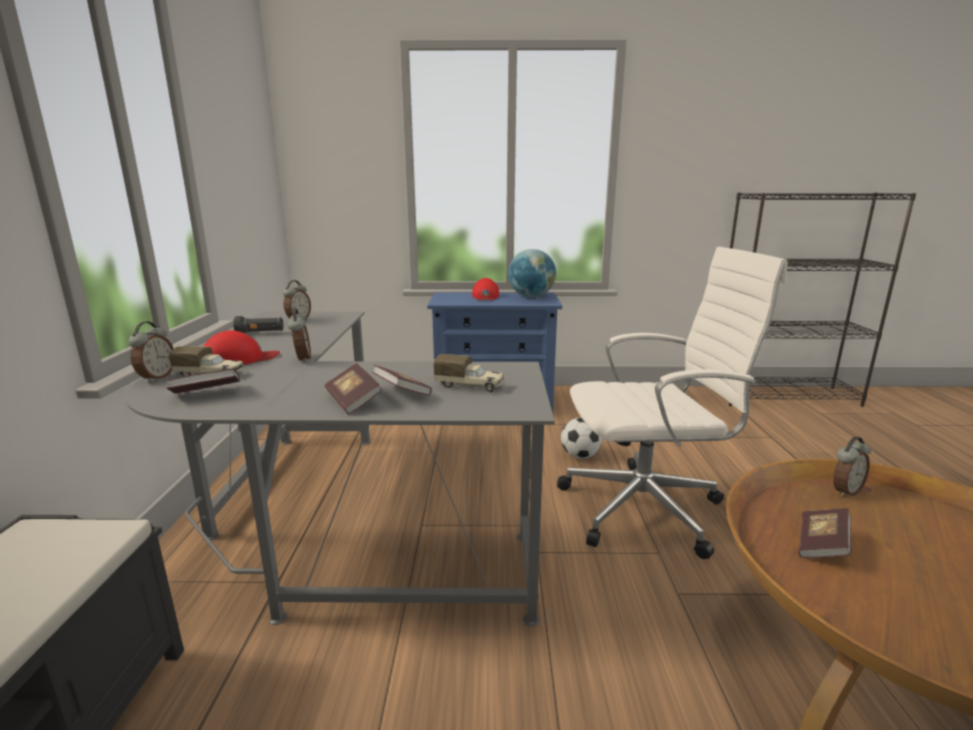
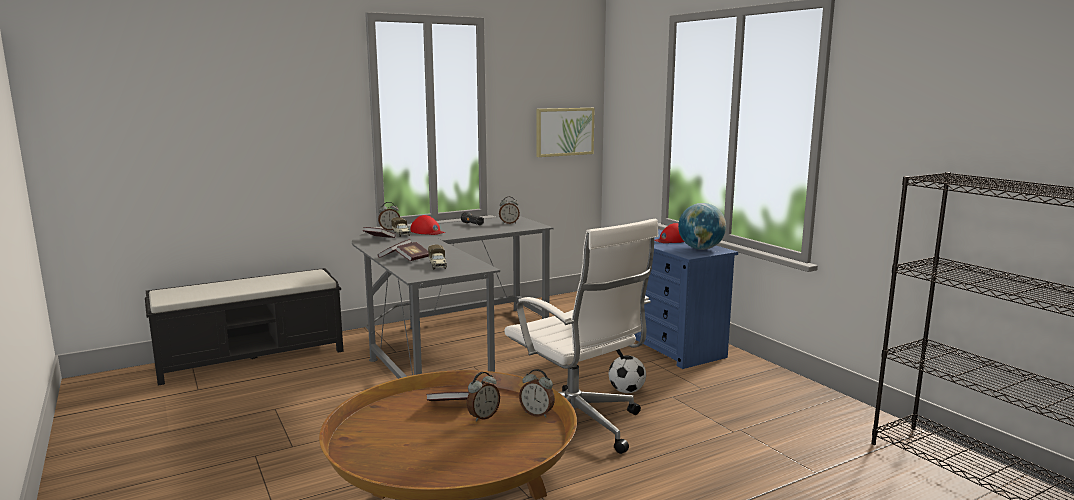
camera: 60 degrees right, 5 degrees down
alarm clock [288,308,311,363] -> alarm clock moved to [467,372,500,422]
none -> picture [537,108,594,157]

